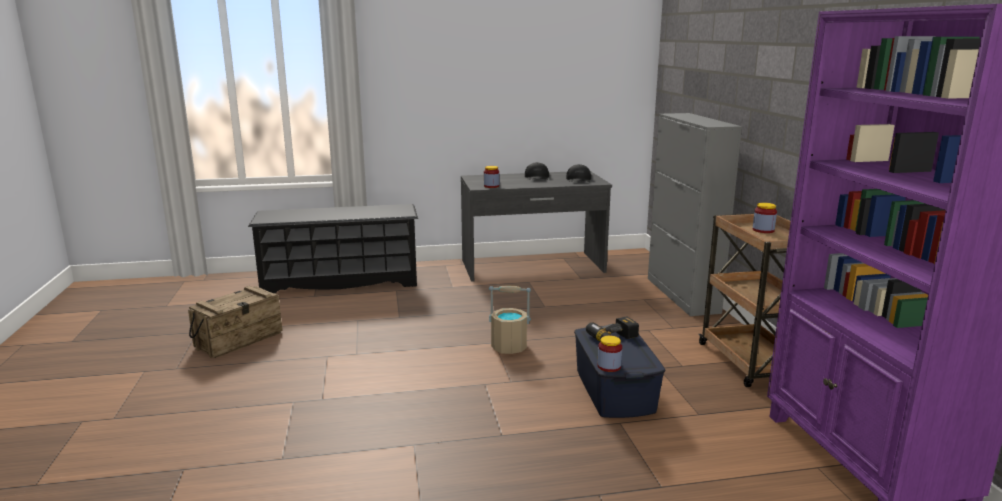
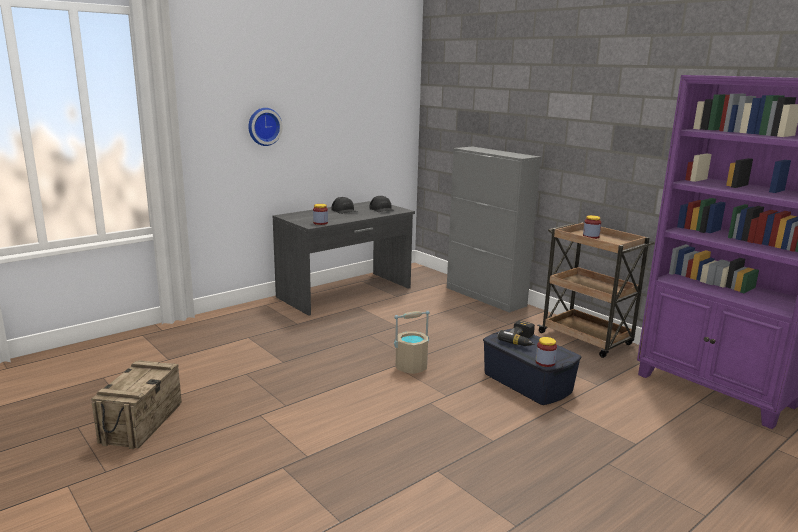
camera: 30 degrees left, 0 degrees up
black shoe rack [248,204,418,294] -> none
none -> wall clock [248,108,283,146]

